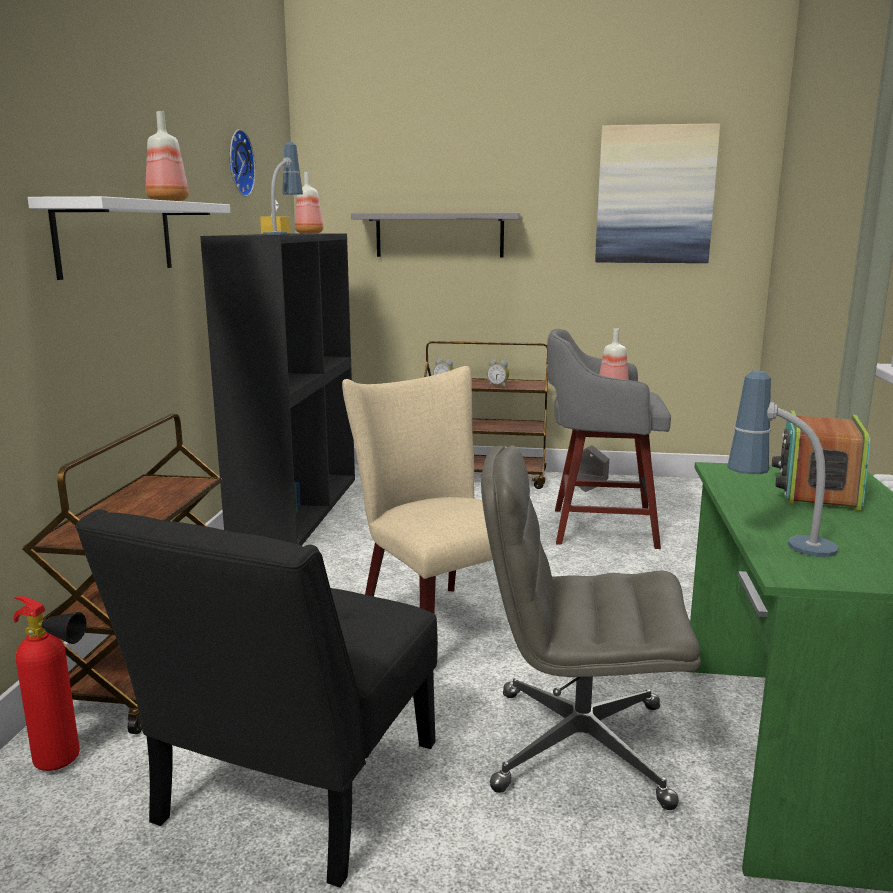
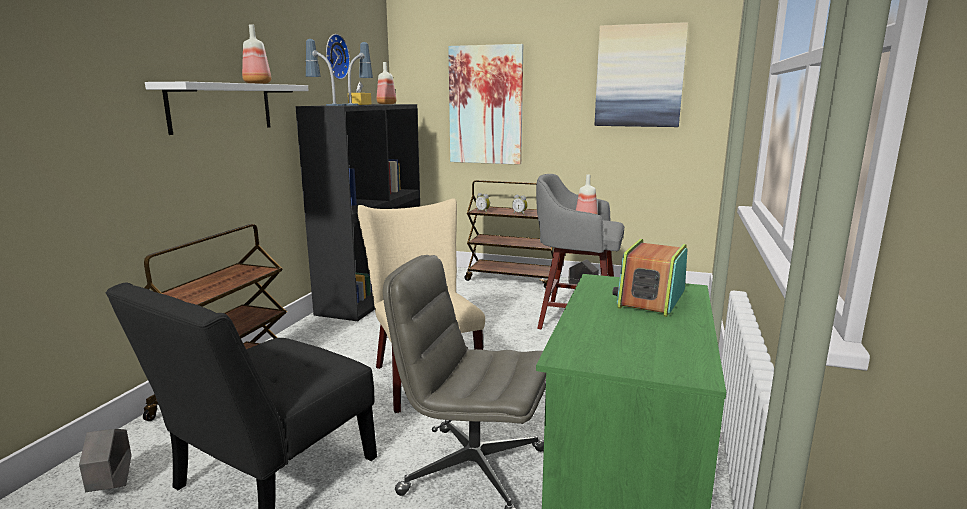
camera: 10 degrees right, 0 degrees up
fire extinguisher [13,596,86,771] -> none
grey shelf [351,213,520,257] -> picture [448,44,523,165]
table lamp [727,371,838,557] -> table lamp moved to [306,39,343,106]
none -> grey planter [79,429,132,492]

